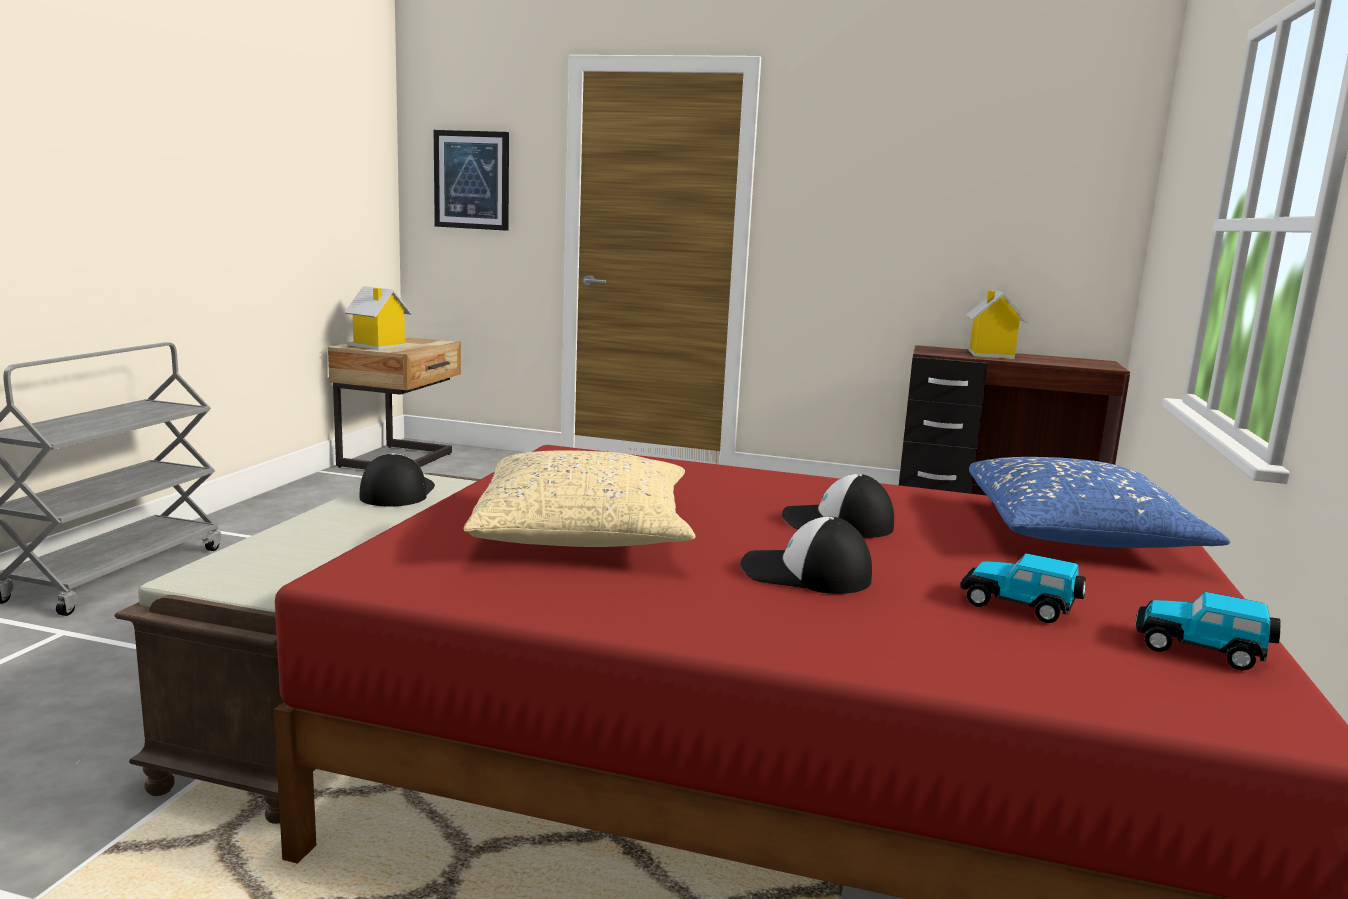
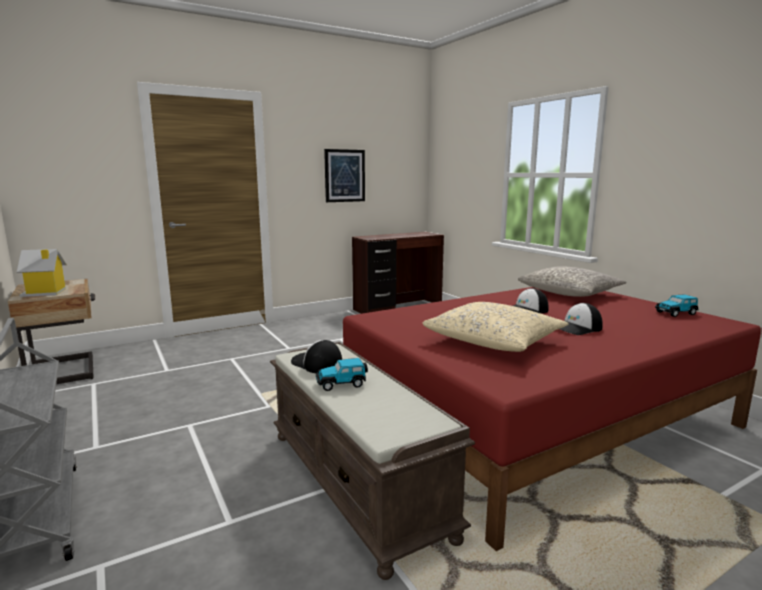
camera: 45 degrees left, 0 degrees up
picture [434,130,509,231] -> picture moved to [324,149,365,202]
toy car [960,553,1086,623] -> toy car moved to [316,358,368,391]
toy house [966,290,1029,359] -> none
blue pillow [969,457,1230,548] -> grey pillow [518,266,627,297]

